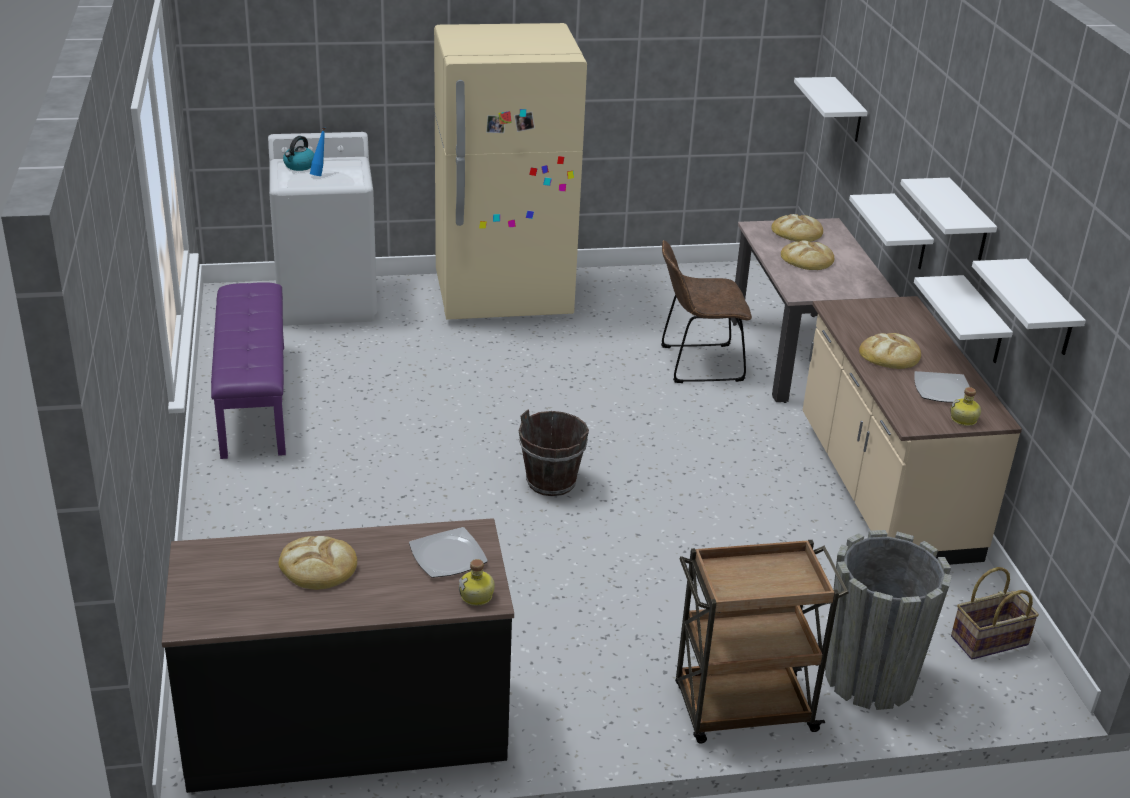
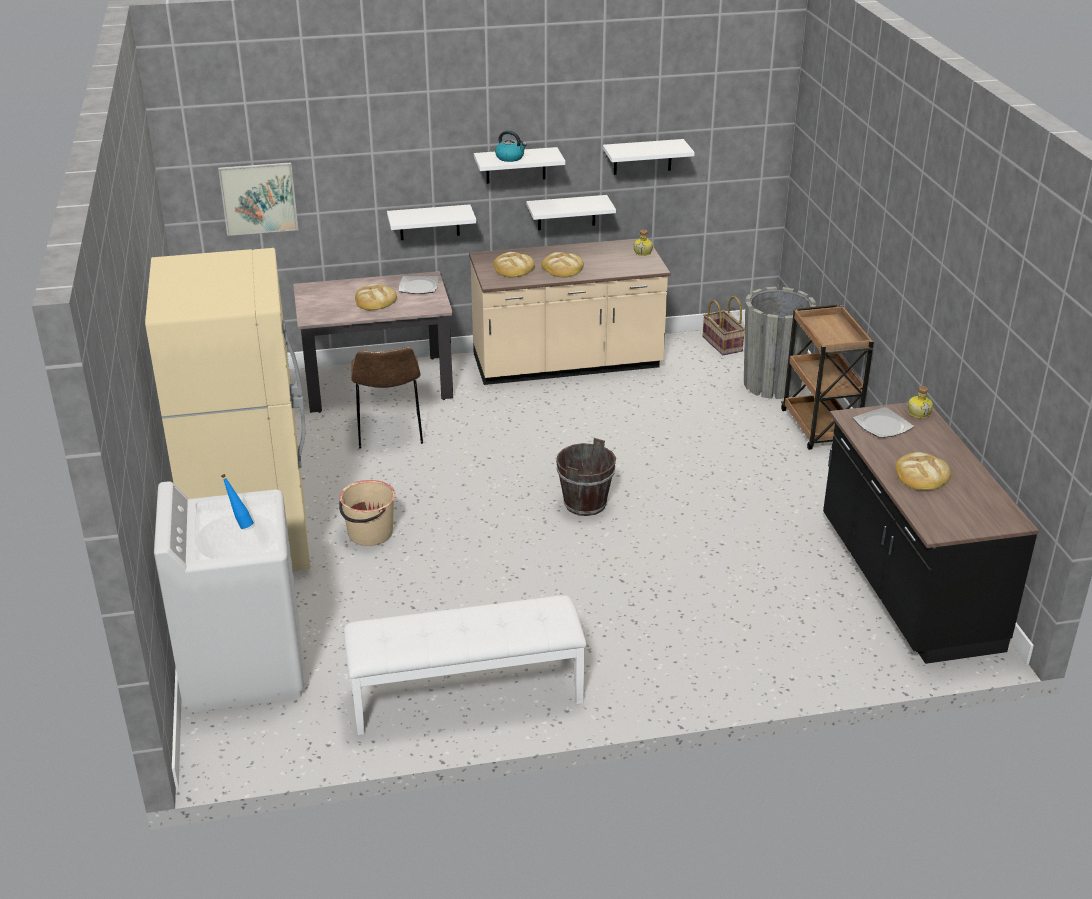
camera: 90 degrees left, 0 degrees up
purple bench [211,282,286,459] -> white bench [344,595,586,735]
kettle [283,136,314,171] -> kettle moved to [495,130,527,162]
bread [771,214,823,242] -> bread moved to [493,252,535,277]
white shelf [794,77,868,142] -> picture [218,162,298,236]
plate [914,371,969,403] -> plate moved to [399,276,438,294]
none -> beige bucket [339,480,396,546]

